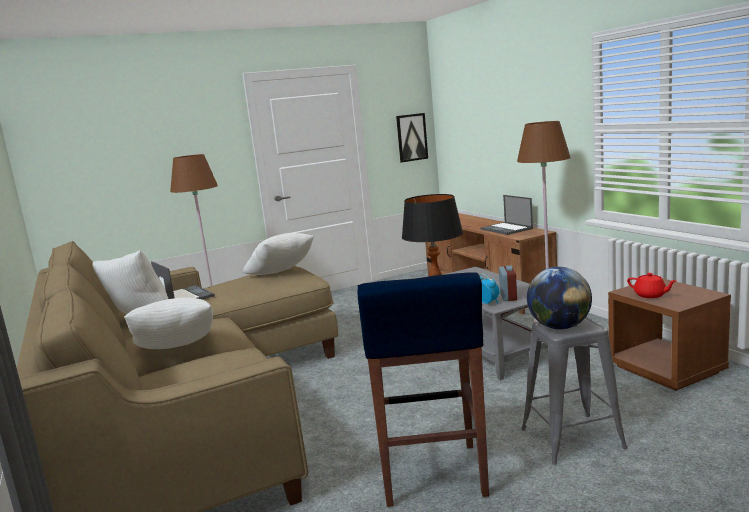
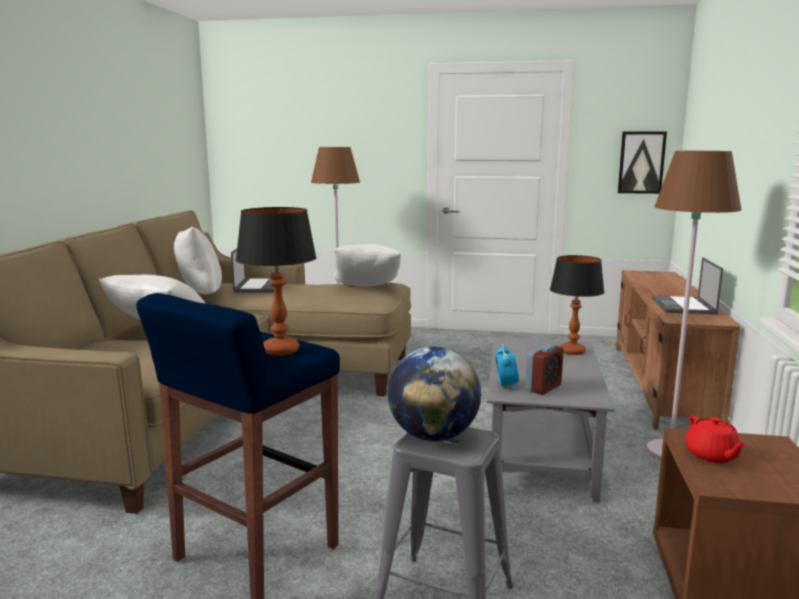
camera: 35 degrees right, 0 degrees up
none -> table lamp [550,255,605,355]

